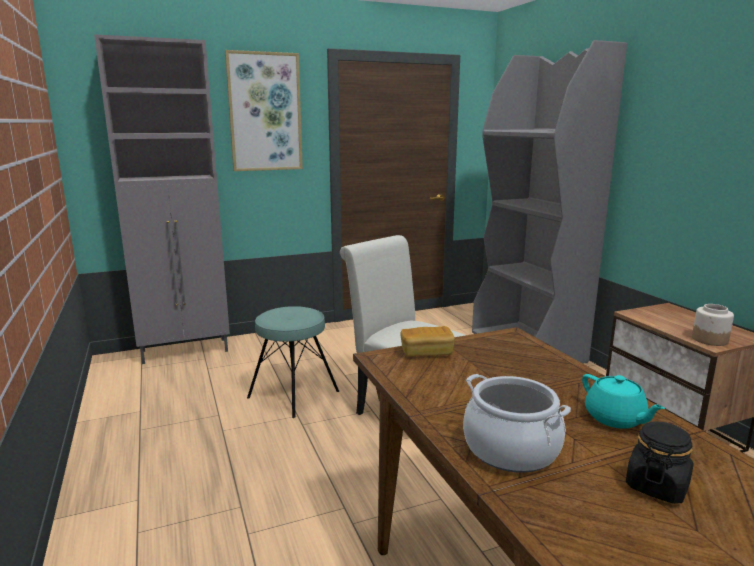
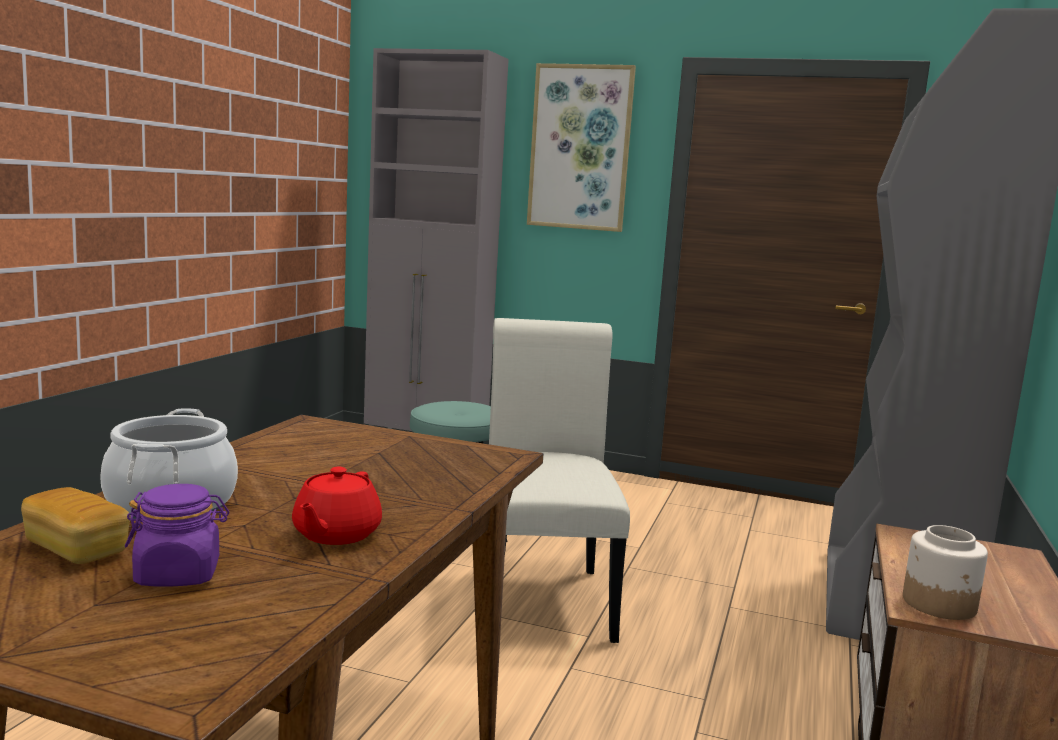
camera: 40 degrees right, 5 degrees down
bread [400,326,455,357] -> bread moved to [21,487,130,564]
turquoise teapot [582,374,665,429] -> red teapot [292,467,382,545]
black jar [626,421,693,504] -> purple jar [125,484,229,587]

